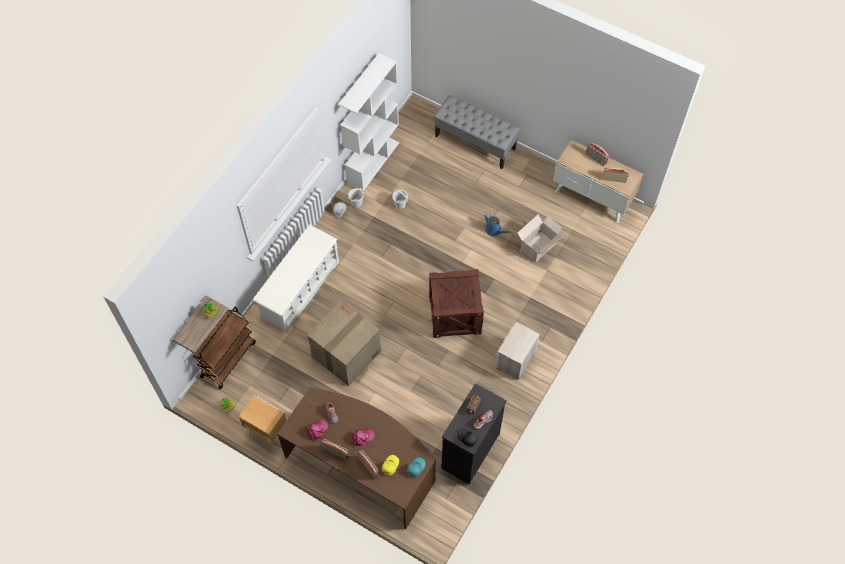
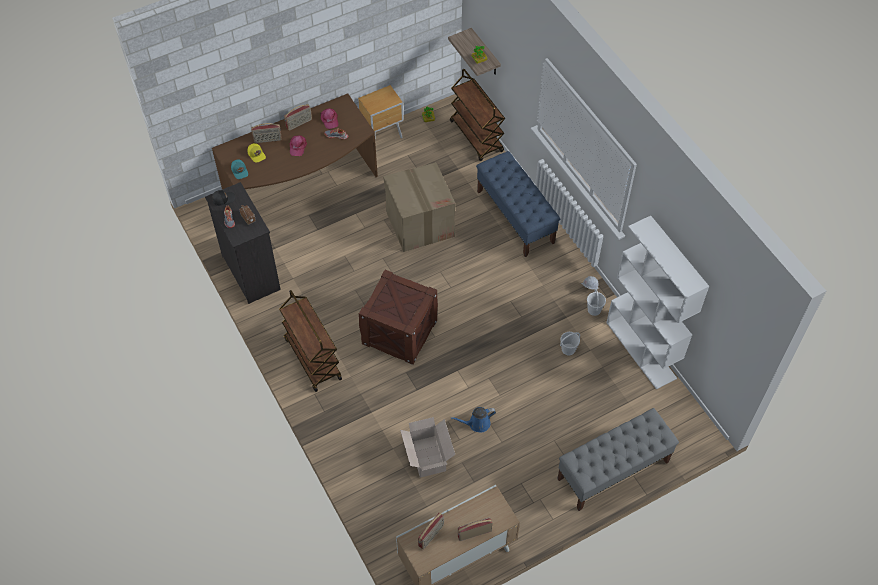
camera: 120 degrees right, 5 degrees down
white shoe rack [253,225,339,334] -> blue bench [476,151,560,257]
nightstand [496,322,540,380] -> brown cart [279,290,342,392]

